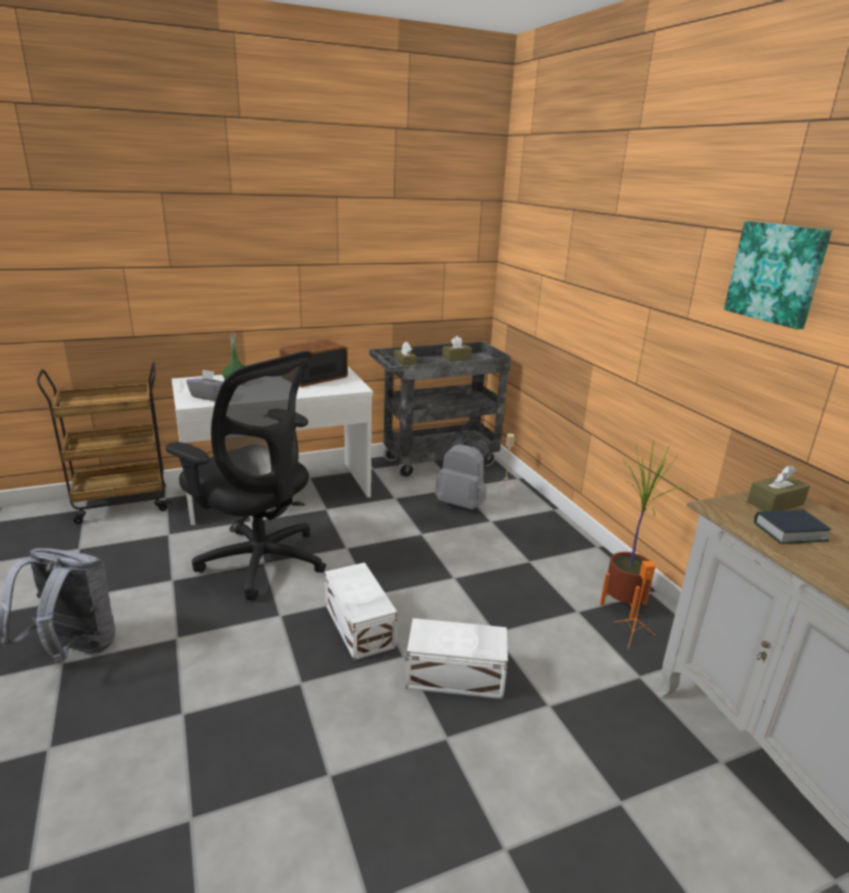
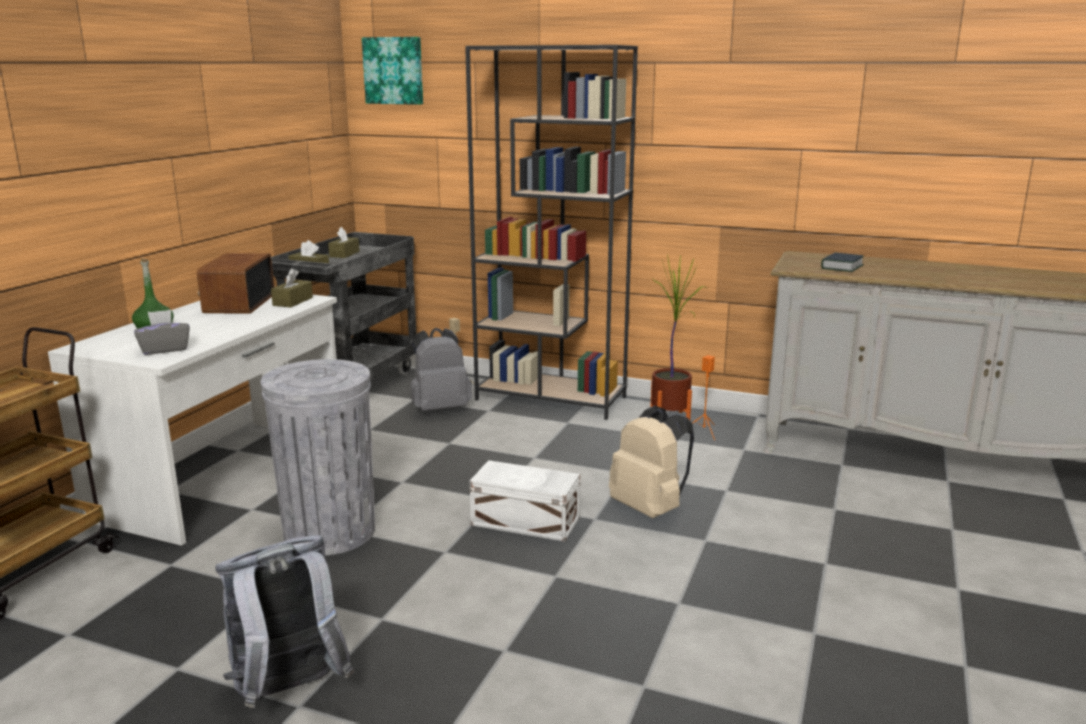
camera: 45 degrees left, 5 degrees down
black office chair [165,351,326,601] -> grey trash can [261,359,375,556]
white storage box [406,618,508,699] -> beige backpack [609,406,694,518]
picture [724,221,832,329] -> picture moved to [362,37,423,105]
brown tissue box [747,465,810,511] -> brown tissue box moved to [271,268,313,307]
none -> bookcase [465,45,638,420]

